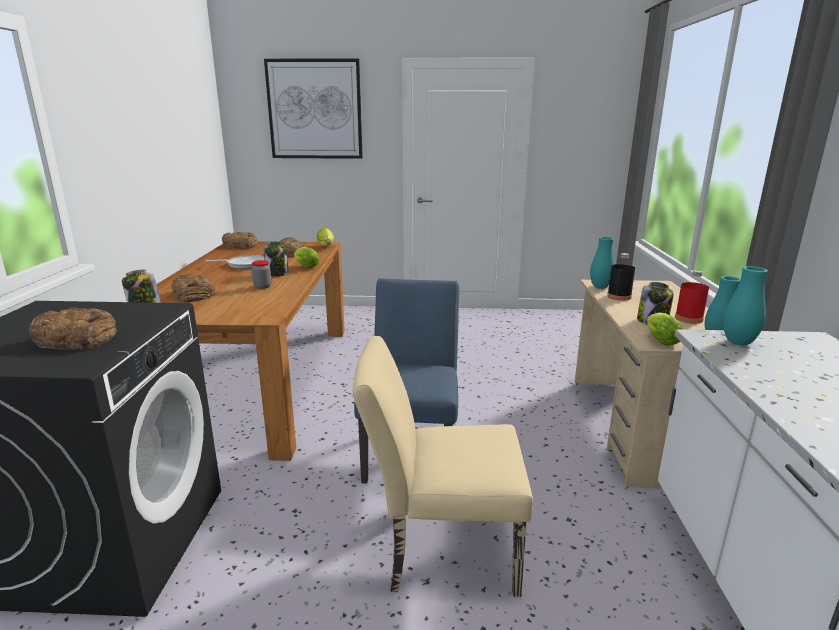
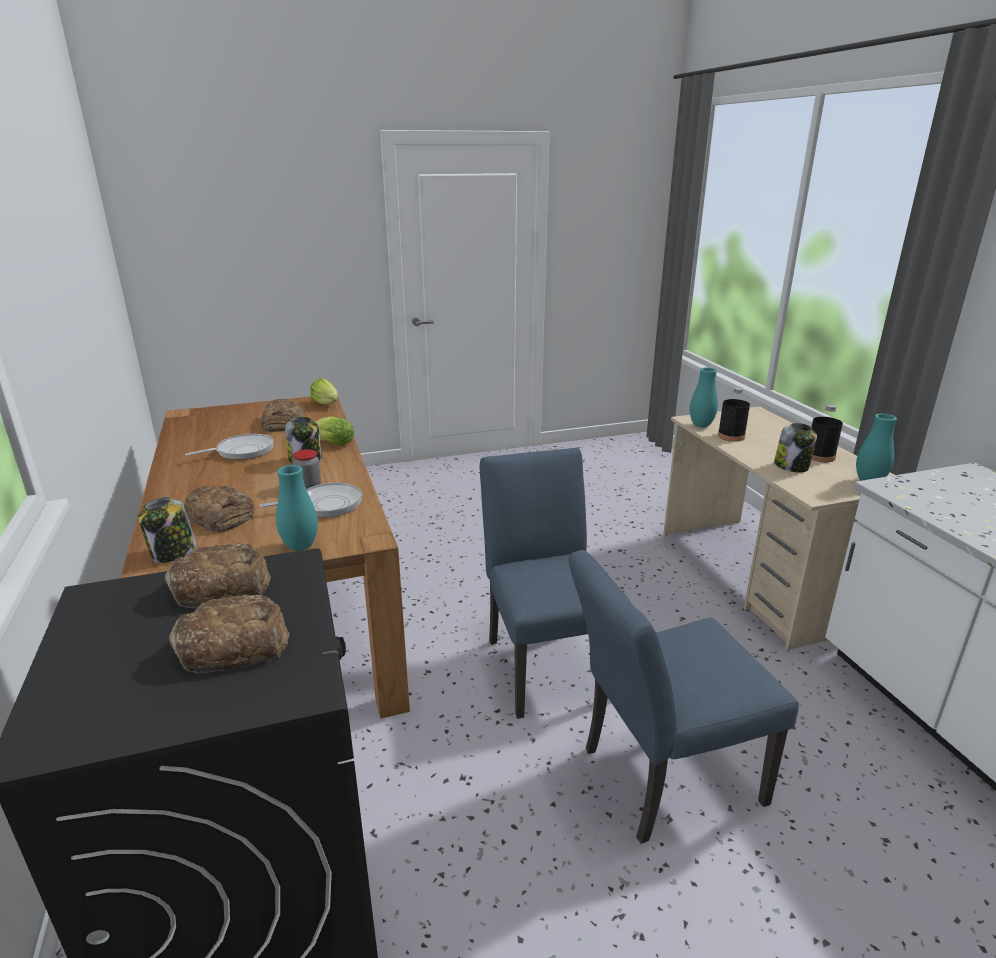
camera: 20 degrees left, 5 degrees up
bread [222,232,257,249] -> bread moved to [164,543,271,608]
picture [264,59,363,159] -> none
beige chair [353,336,533,597] -> blue chair [568,550,799,844]
lettuce [647,313,683,346] -> none
red bottle [675,270,709,324] -> black bottle [812,404,843,462]
turquoise vase [723,266,768,345] -> turquoise vase moved to [276,465,318,551]
none -> frying pan [259,483,362,517]

